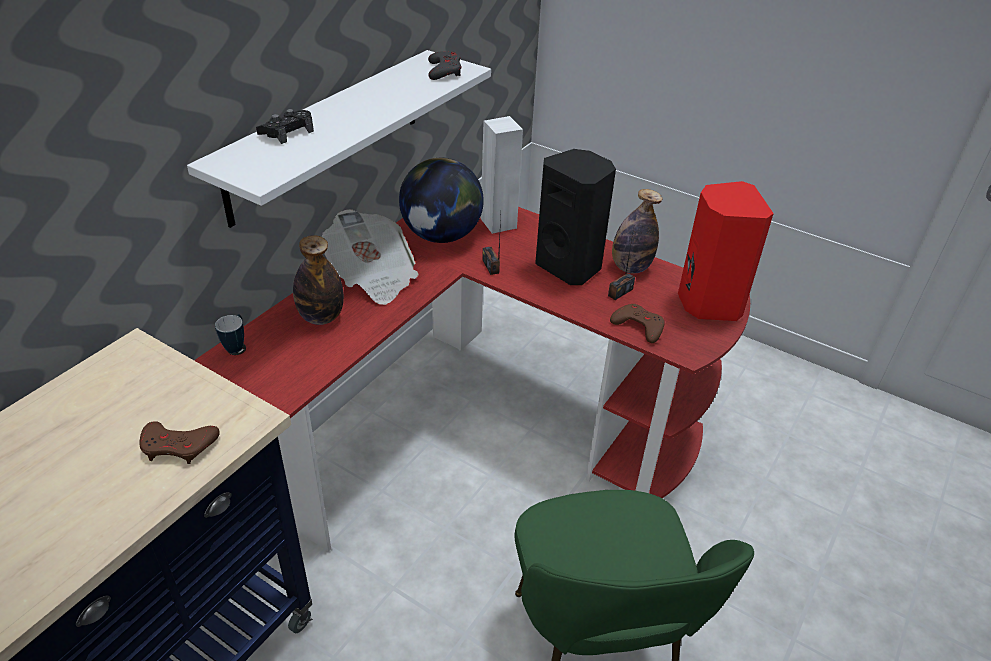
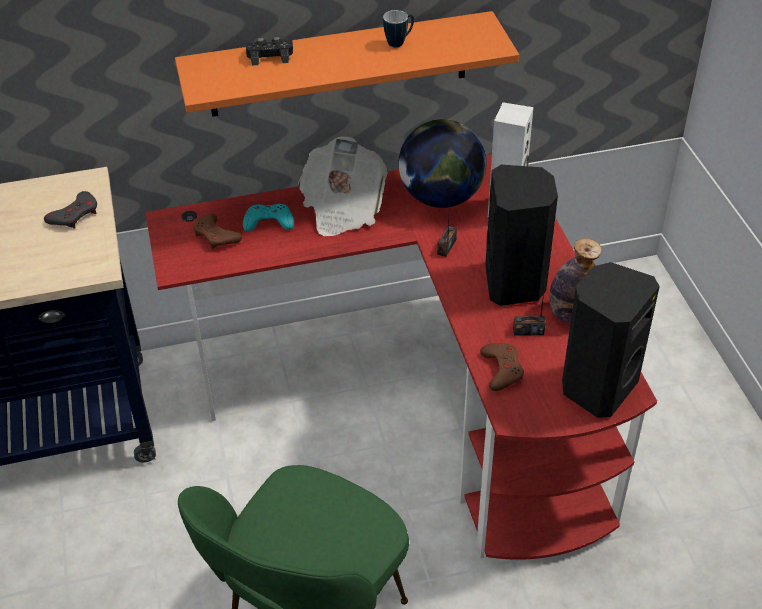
camera: 45 degrees right, 5 degrees up
brown game controller [140,421,220,464] -> brown game controller moved to [193,214,242,249]
white shelf [187,50,491,228] -> orange shelf [175,11,519,117]
mug [215,315,244,353] -> mug moved to [383,10,414,47]
bottle [293,235,344,325] -> turquoise game controller [243,204,294,231]
grey game controller [428,51,461,80] -> grey game controller moved to [44,191,97,229]
red speaker [678,181,774,321] -> black speaker [562,262,660,418]

